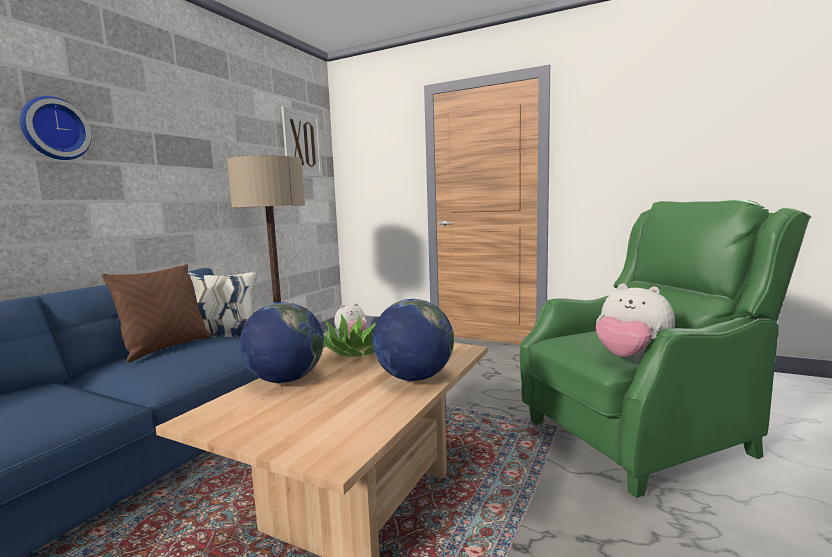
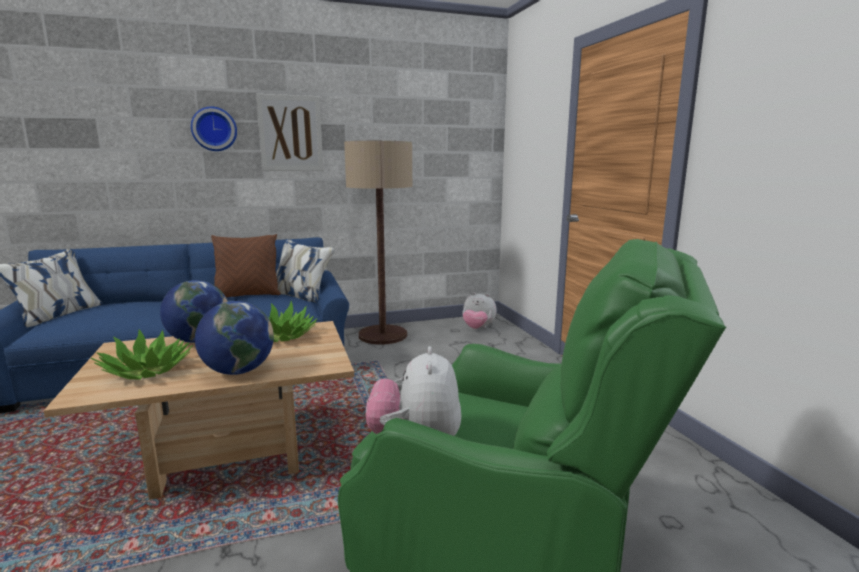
camera: 45 degrees right, 5 degrees up
picture [281,106,323,177] -> picture moved to [256,94,323,171]
none -> potted plant [91,329,193,379]

